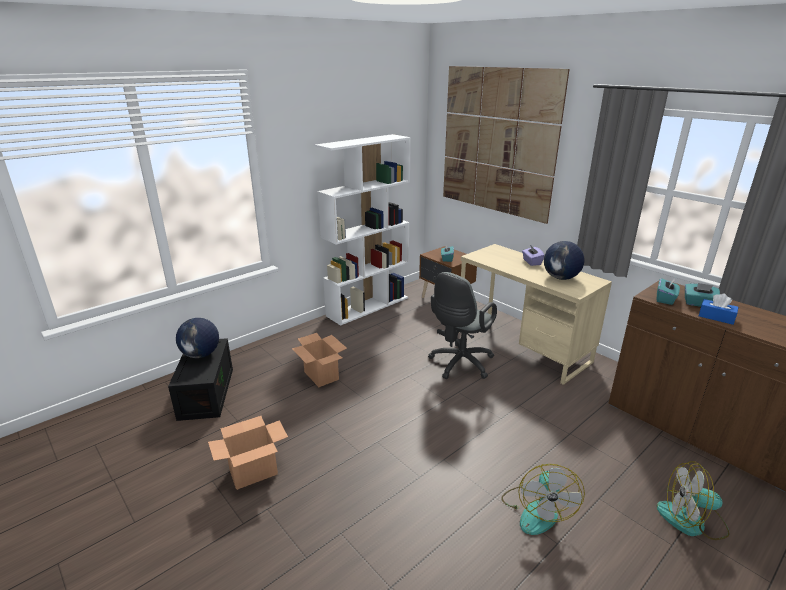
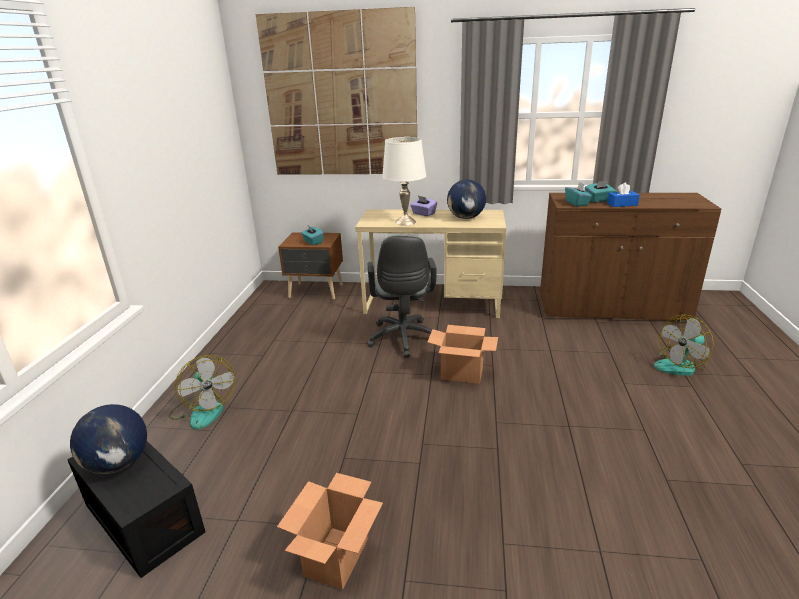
camera: 40 degrees left, 0 degrees up
cardboard box [292,333,347,387] -> cardboard box moved to [428,325,498,384]
white bookcase [314,134,411,326] -> none
fan [501,464,585,535] -> fan moved to [169,355,236,429]
none -> white table lamp [382,137,426,225]

